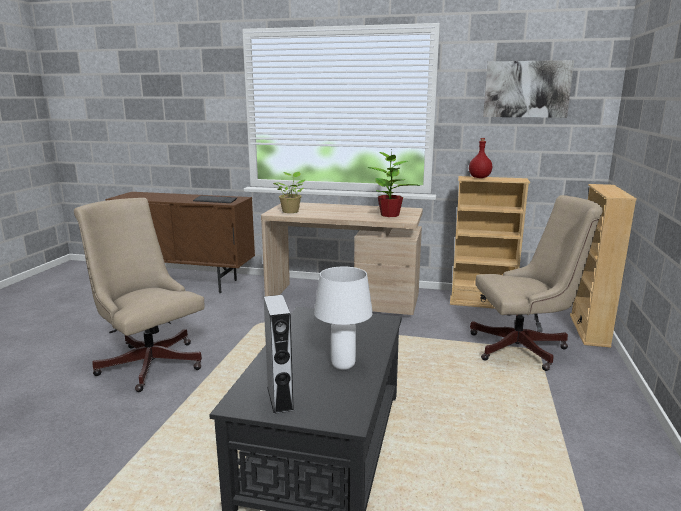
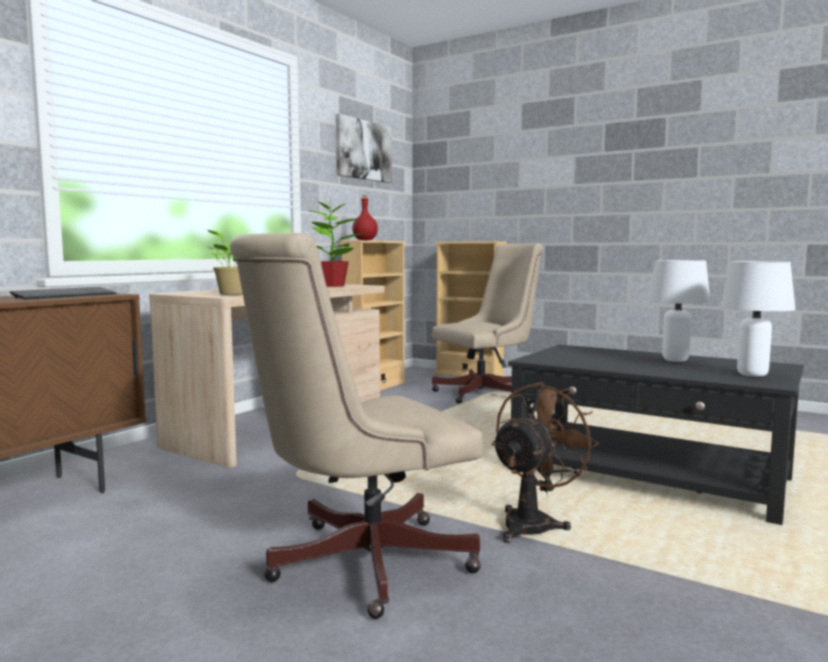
camera: 70 degrees left, 10 degrees down
grey speaker [264,295,294,414] -> white table lamp [720,261,796,377]
beige office chair [470,195,603,371] -> beige office chair turned 45 degrees clockwise [432,244,543,404]
none -> brown fan [491,382,599,543]

